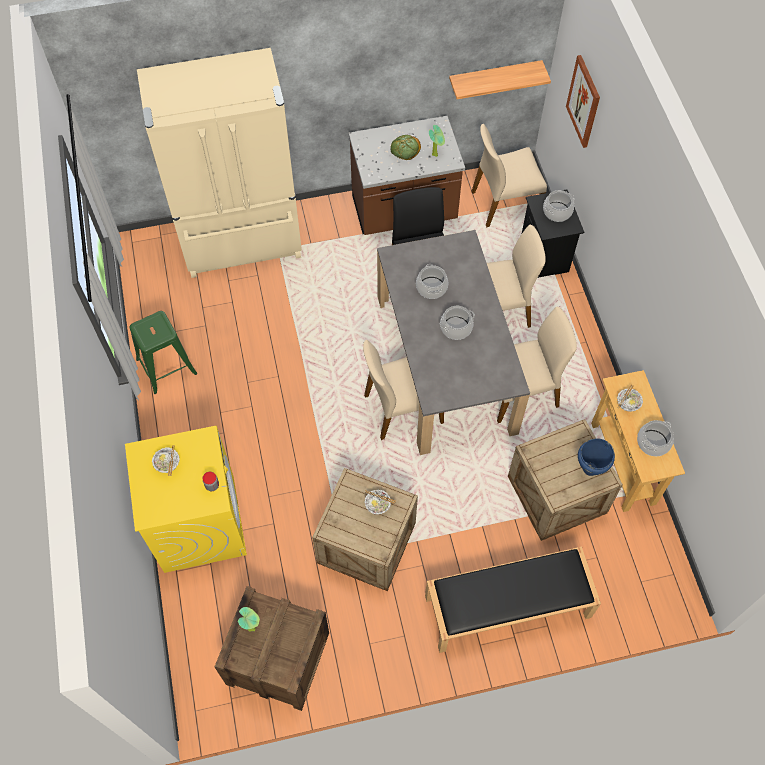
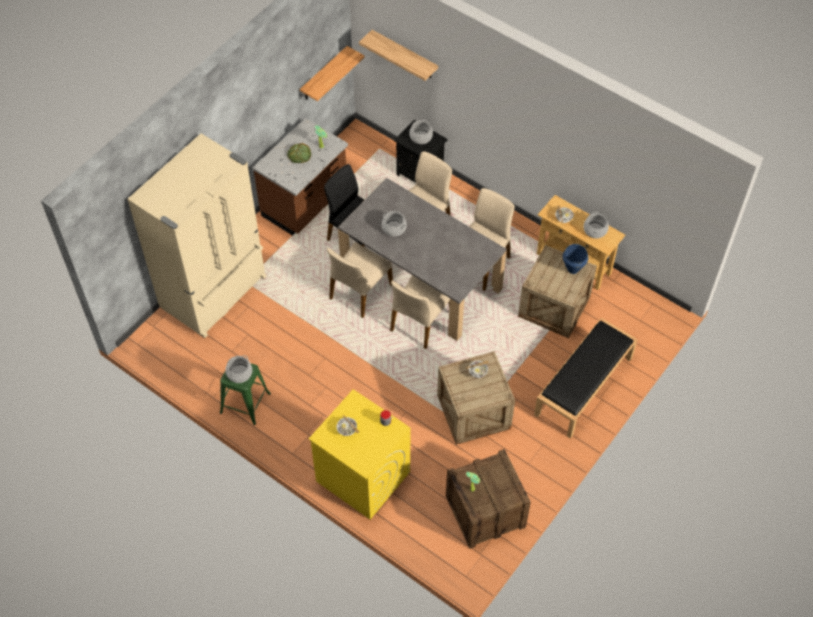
camera: 40 degrees left, 5 degrees down
cooking pot [440,306,475,340] -> cooking pot moved to [226,355,252,383]
beige chair [471,124,547,227] -> beige chair moved to [327,242,393,318]
picture [566,55,600,148] -> shelf [359,30,438,81]

